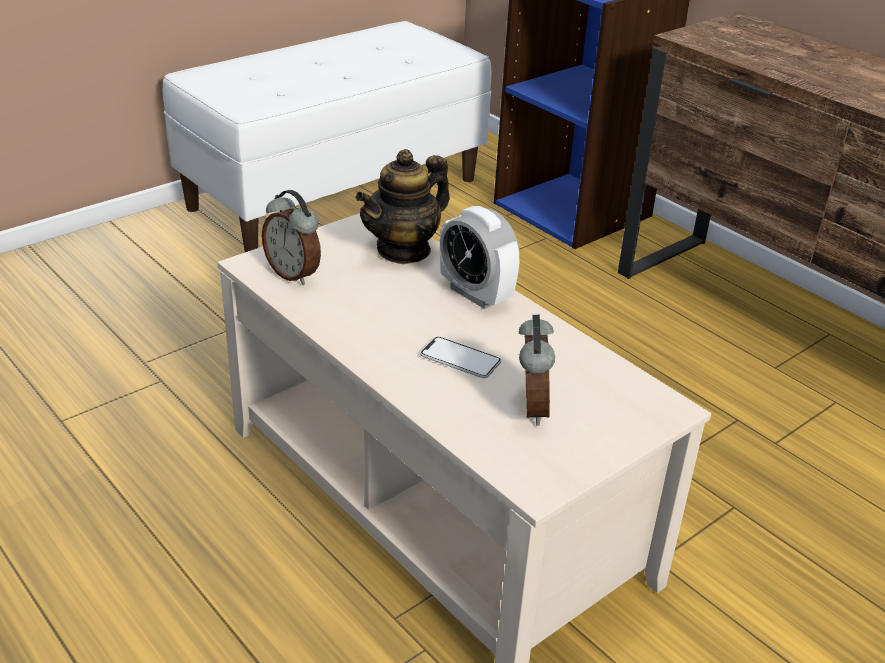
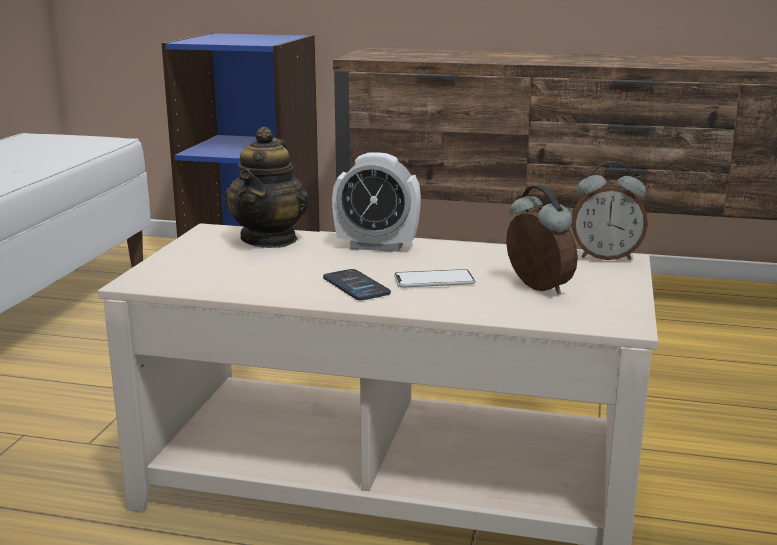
camera: 35 degrees left, 15 degrees down
alarm clock [262,190,321,285] -> alarm clock moved to [572,161,648,260]
none -> phone [323,269,391,300]

